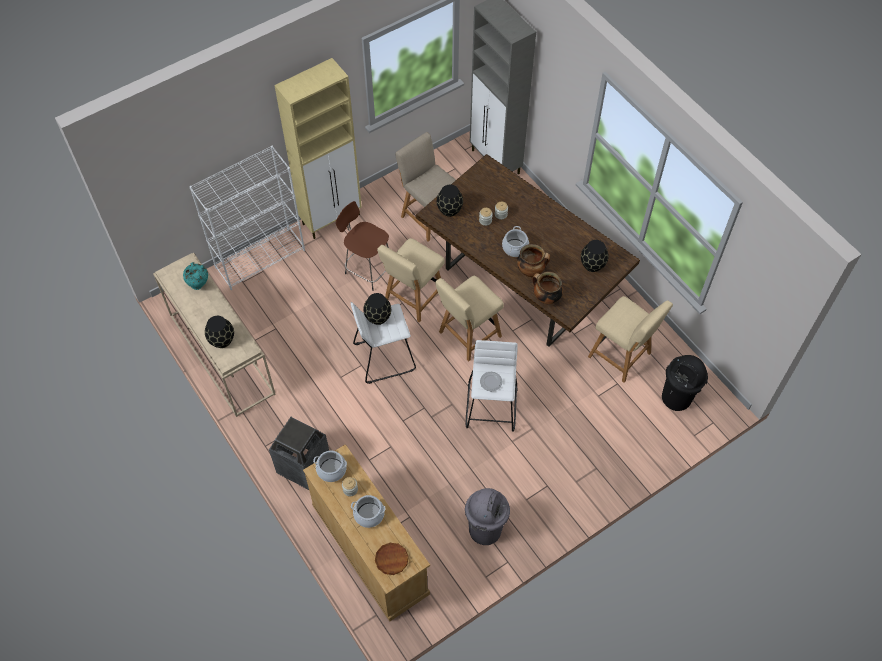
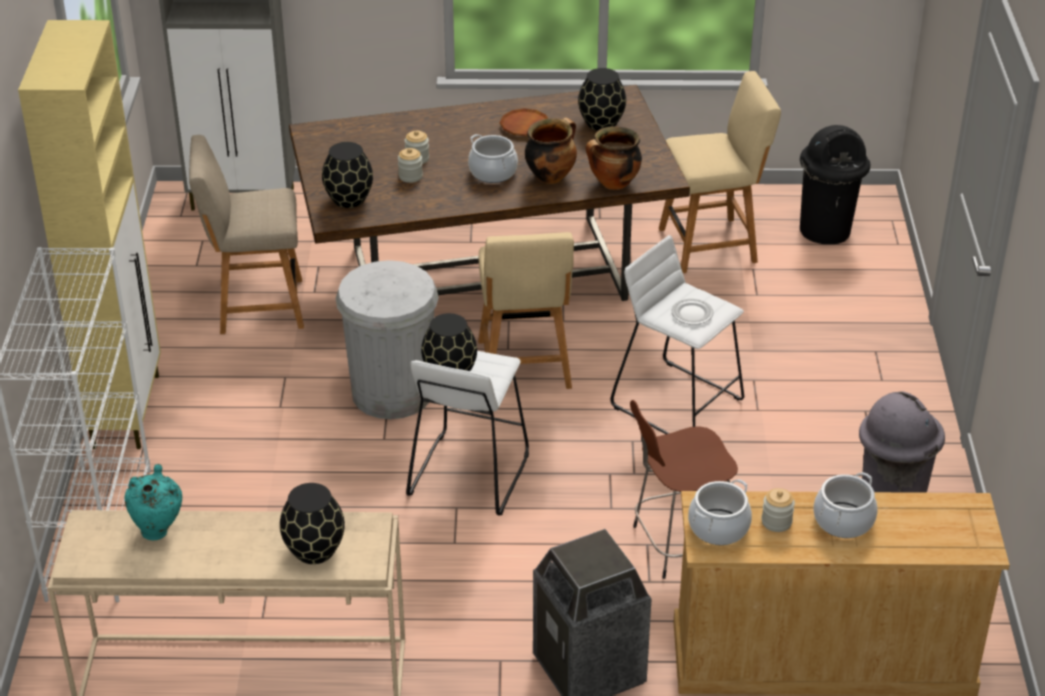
camera: 55 degrees left, 20 degrees down
brown stool [336,201,389,291] -> brown stool moved to [630,400,738,579]
brown plate [375,543,409,575] -> brown plate moved to [500,109,548,137]
beige chair [377,238,445,323] -> white trash can [336,260,439,419]

